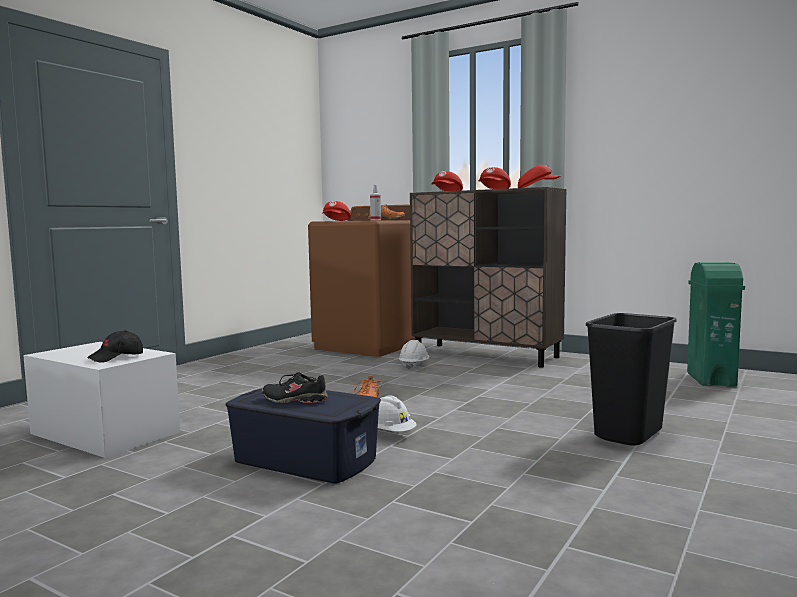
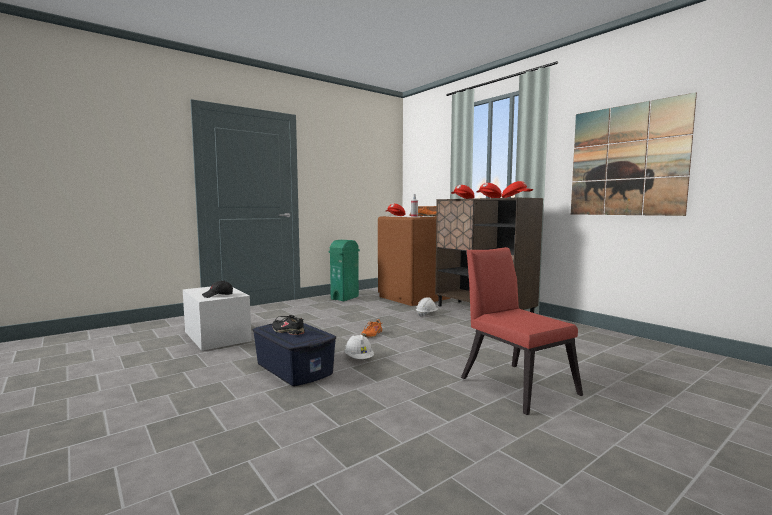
camera: 20 degrees right, 0 degrees up
black trash can [586,313,677,446] -> red chair [461,247,583,415]
green trash can [687,262,745,387] -> green trash can moved to [328,240,360,301]
none -> picture [571,92,697,216]

